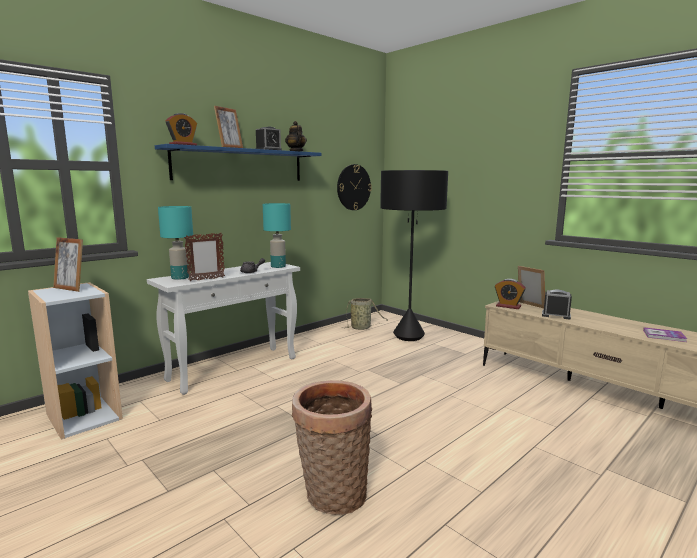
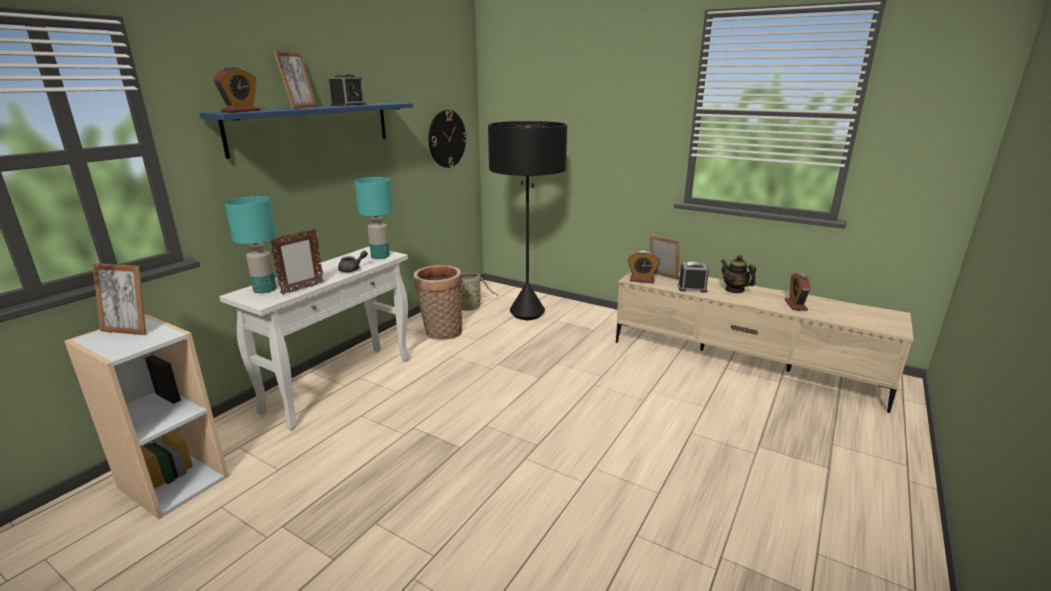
camera: 15 degrees left, 10 degrees up
teapot [285,121,307,151] -> teapot moved to [721,255,756,293]
basket [291,380,372,515] -> basket moved to [414,265,462,340]
book [643,327,687,342] -> alarm clock [785,272,811,311]

